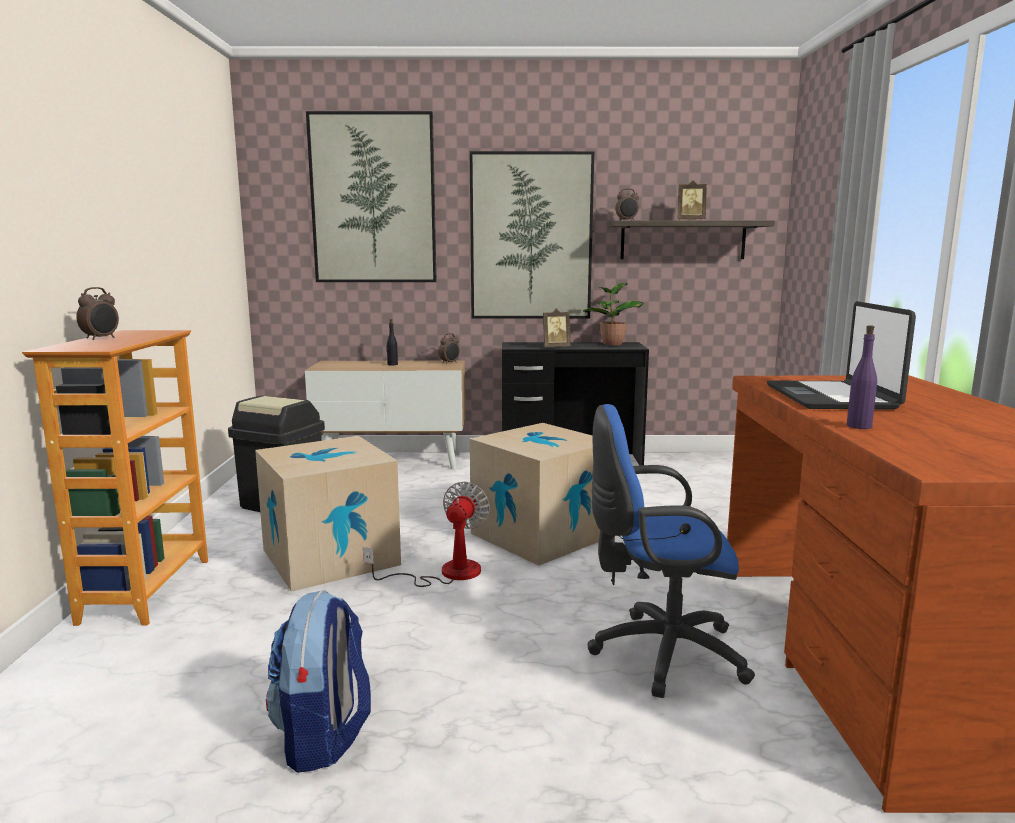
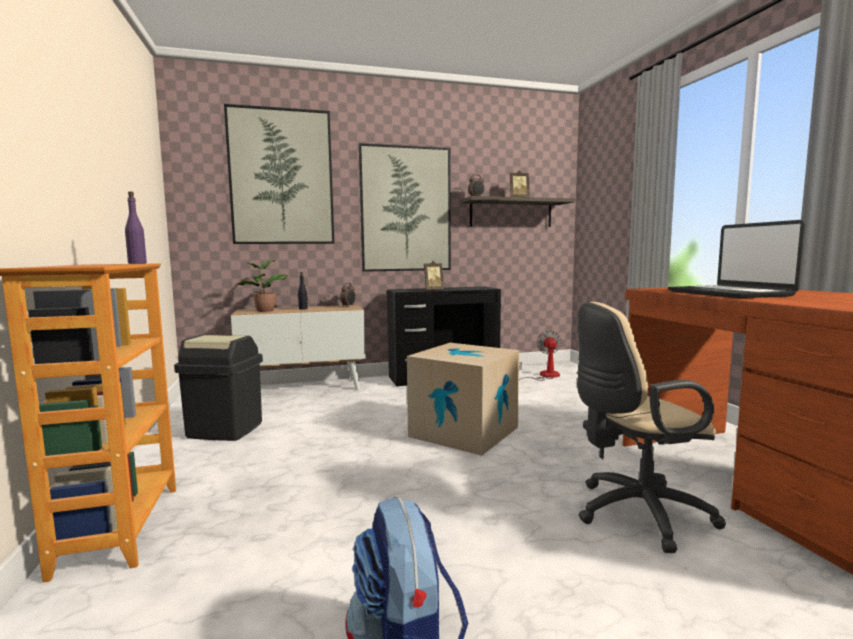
camera: 15 degrees left, 5 degrees down
alarm clock [76,287,119,340] -> none
cardboard box [255,436,401,592] -> none
fan [363,481,490,587] -> fan moved to [519,330,561,381]
potted plant [583,283,643,345] -> potted plant moved to [237,260,288,312]
blue office chair [588,404,755,698] -> beige office chair [577,302,726,553]
purple bottle [847,325,877,429] -> purple bottle moved to [125,192,147,264]

